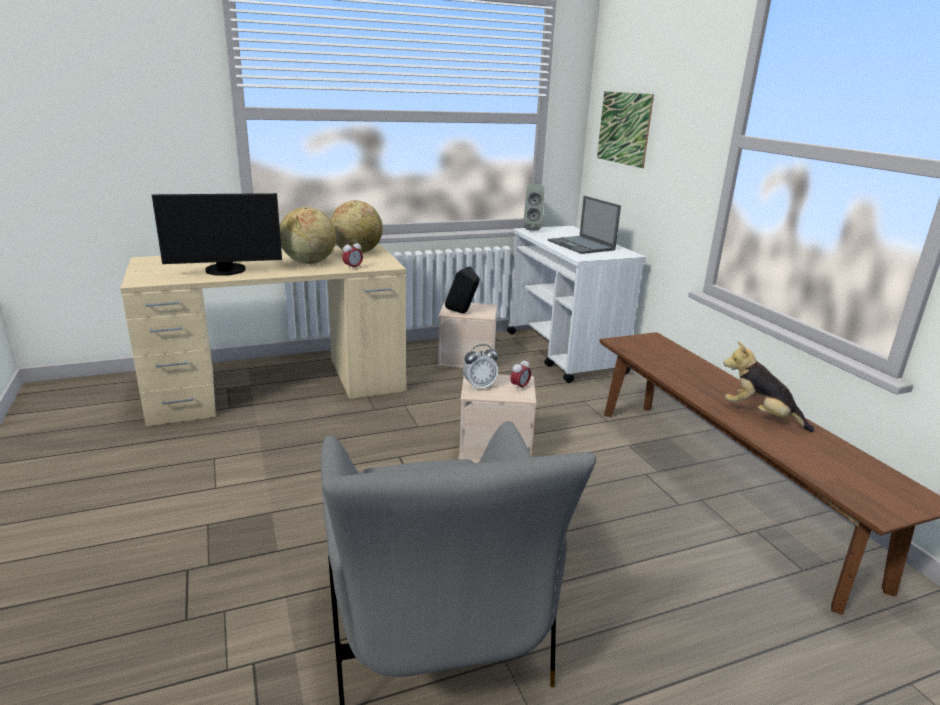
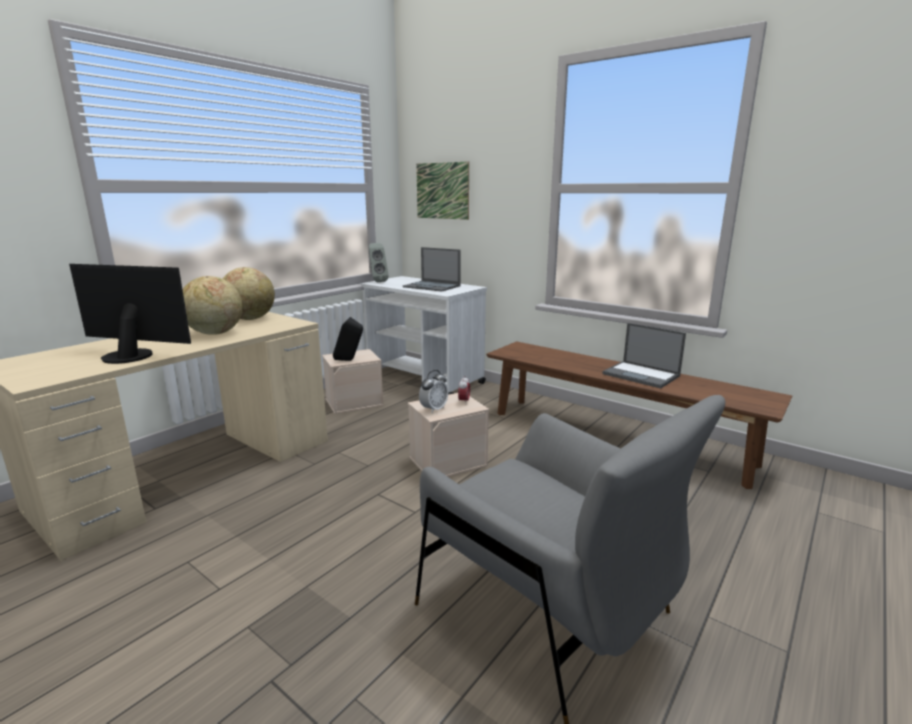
camera: 30 degrees left, 5 degrees down
monitor [152,193,282,276] -> monitor turned 120 degrees counterclockwise [69,264,191,364]
alarm clock [342,240,363,269] -> none
plush toy [724,341,815,432] -> laptop [602,323,686,388]

